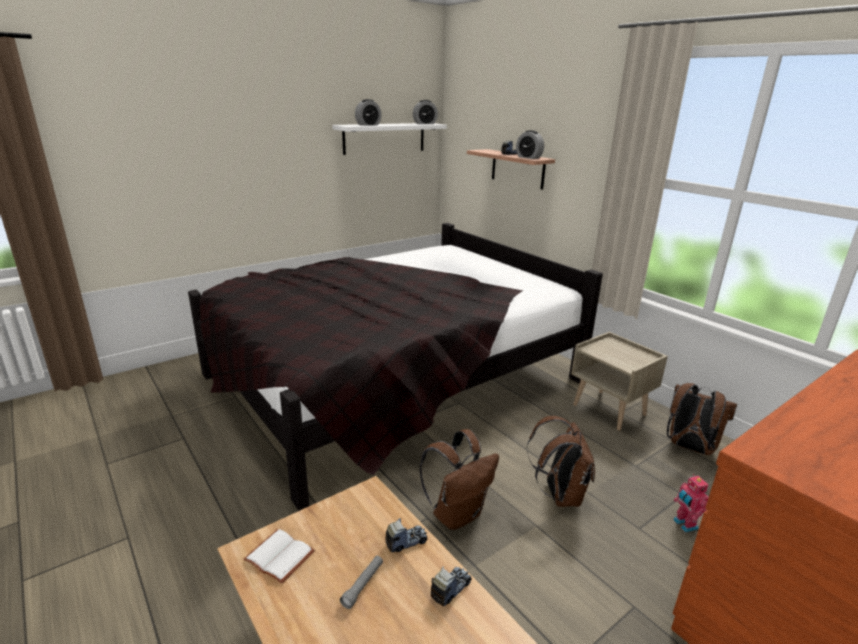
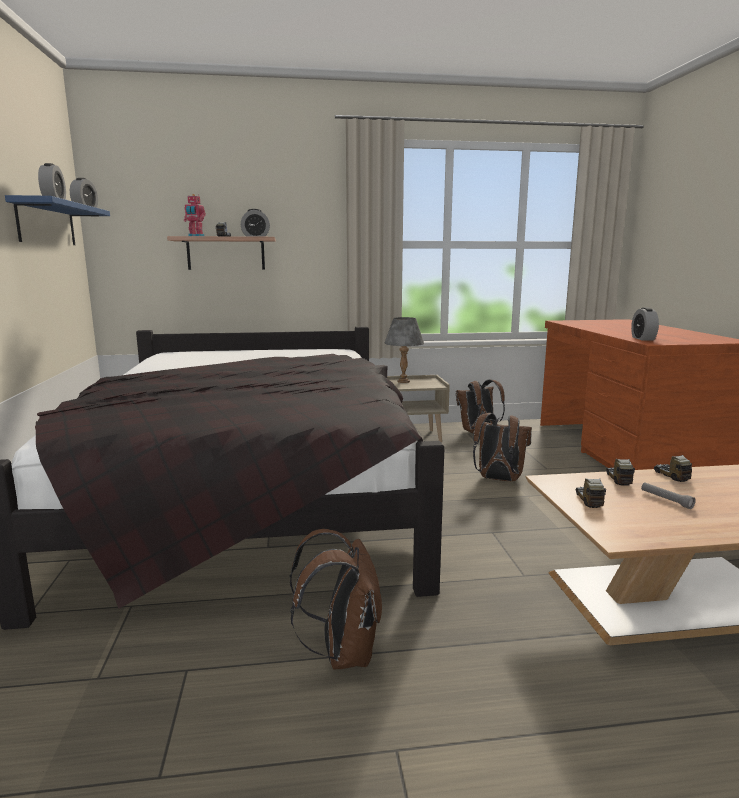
camera: 60 degrees left, 10 degrees down
white book [244,529,315,584] -> none
white shelf [332,123,447,155] -> blue shelf [5,195,110,245]
brown backpack [420,429,499,530] -> brown backpack moved to [290,529,382,669]
toy robot [673,474,709,532] -> toy robot moved to [184,194,206,236]
none -> grey table lamp [385,317,424,383]
none -> toy truck [576,478,606,508]
none -> alarm clock [631,307,659,340]

